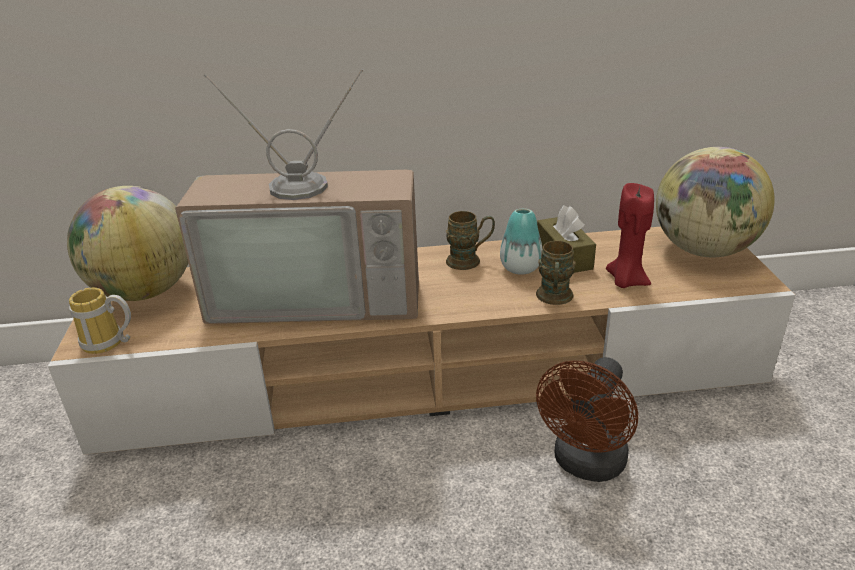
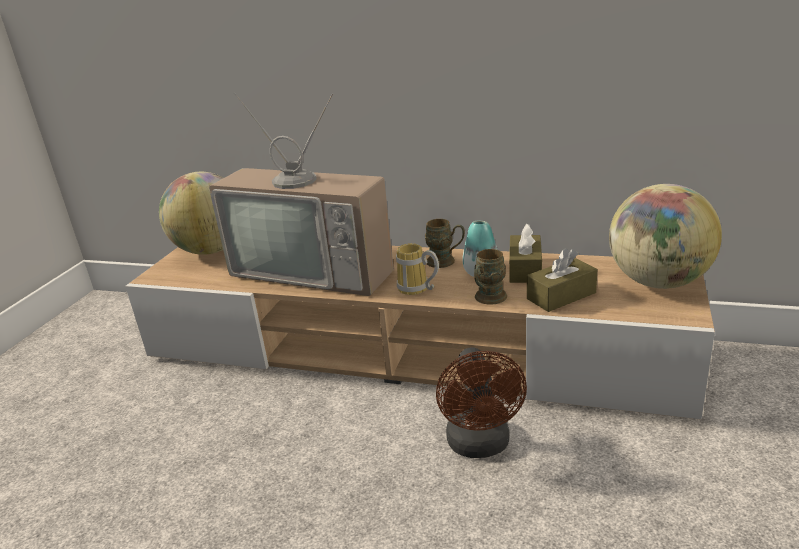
camera: 25 degrees right, 5 degrees down
mug [69,288,131,354] -> mug moved to [396,243,439,295]
brown fan [536,357,638,482] -> brown fan turned 60 degrees counterclockwise [436,347,527,458]
red candle [606,183,654,288] -> brown tissue box [527,248,597,312]

